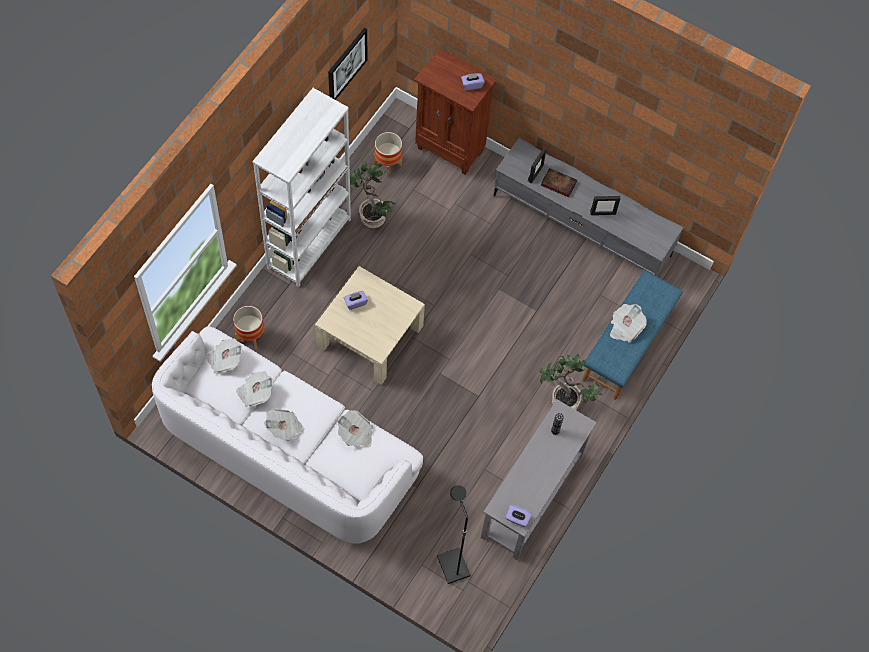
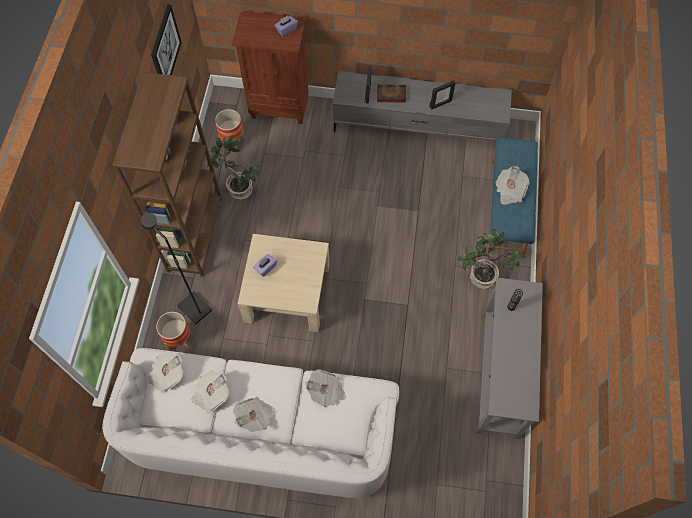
camera: 20 degrees left, 0 degrees up
white bookcase [253,88,351,287] -> brown bookcase [113,72,222,277]
black floor lamp [437,486,470,584] -> black floor lamp moved to [141,213,212,325]
purple tissue box [505,505,532,527] -> none

